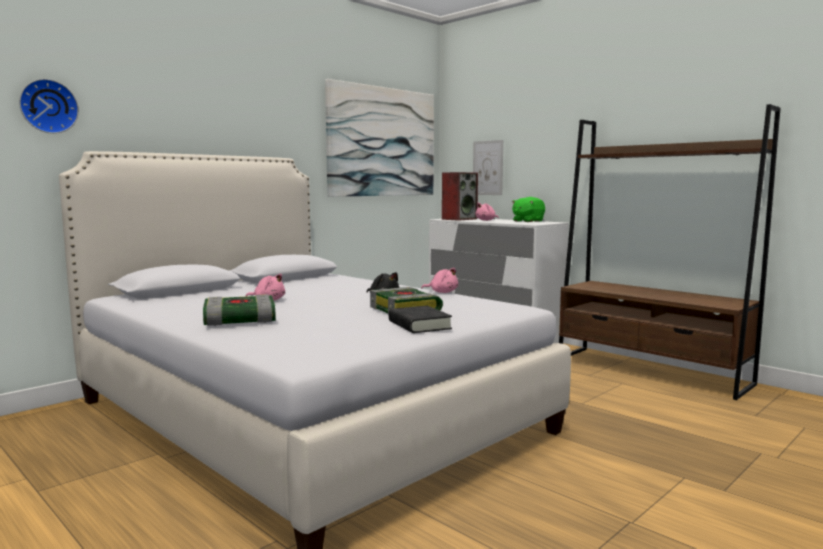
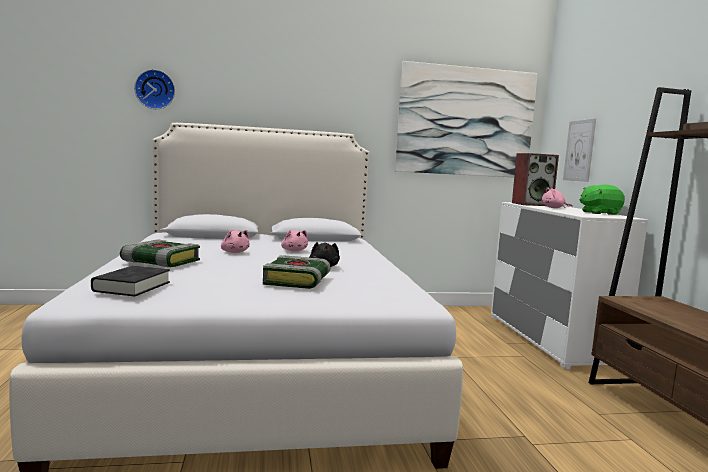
camera: 35 degrees right, 0 degrees up
black book [389,306,452,333] -> black book moved to [91,266,170,297]
pink plush toy [421,268,458,293] -> pink plush toy moved to [281,230,308,252]

